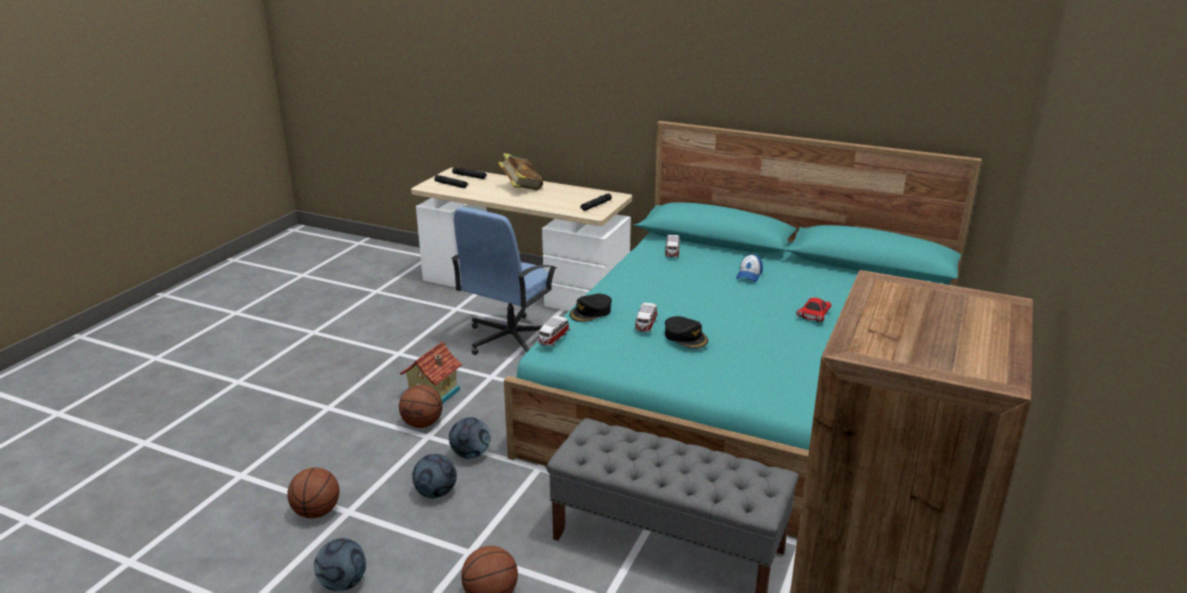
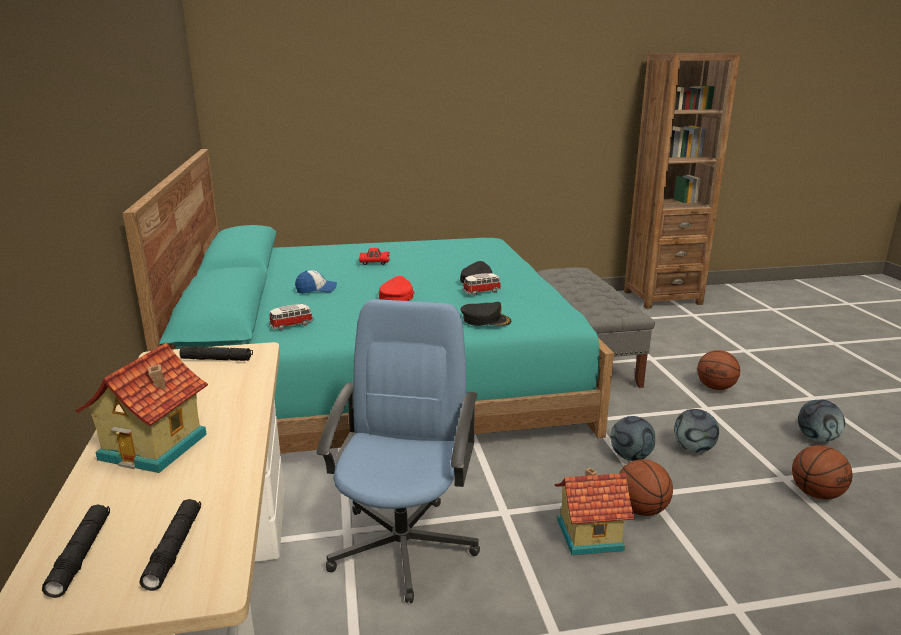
camera: 125 degrees left, 5 degrees down
blue office chair [451,207,557,355] -> blue office chair turned 75 degrees counterclockwise [316,299,480,603]
book [498,153,543,190] -> toy house [75,343,208,473]
toy car [538,316,570,346] -> none
none -> red cap [379,276,415,301]

